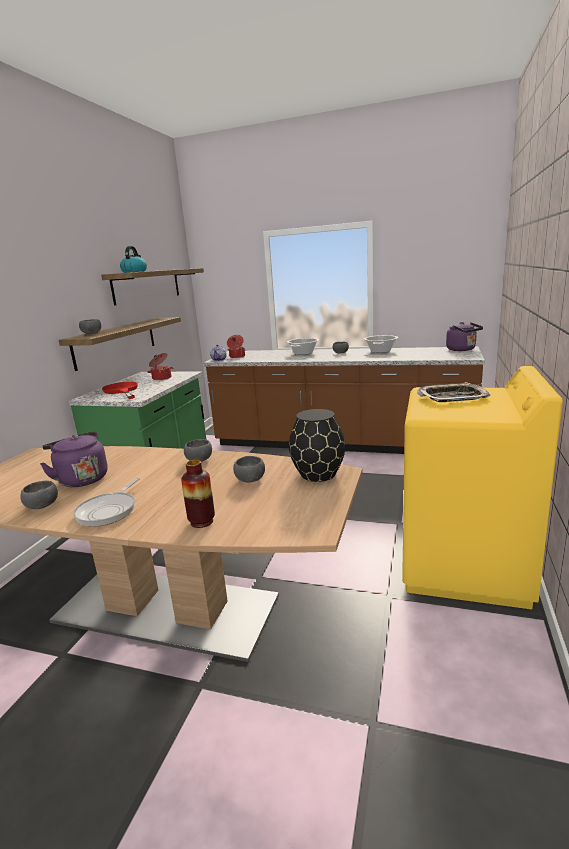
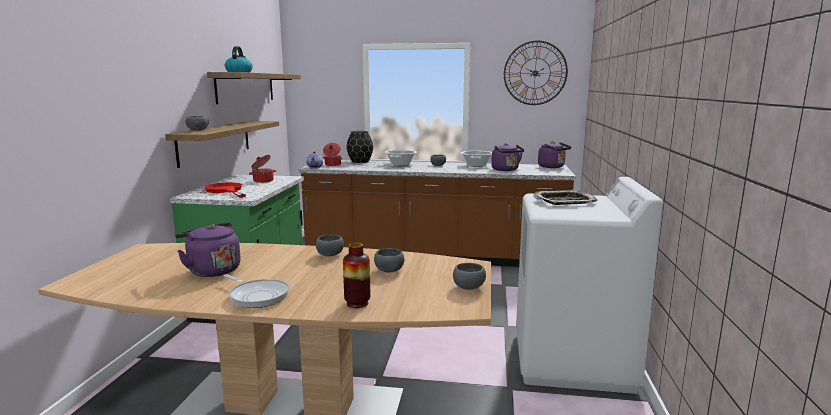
camera: 10 degrees left, 5 degrees down
grey bowl [20,481,58,509] -> grey bowl moved to [453,263,486,290]
frying pan [73,478,140,527] -> frying pan turned 60 degrees counterclockwise [223,274,289,308]
black vase [289,409,345,482] -> black vase moved to [347,131,373,163]
yellow washing machine [402,366,563,609] -> white washing machine [516,177,664,394]
none -> purple kettle [491,143,524,171]
none -> wall clock [504,40,568,105]

